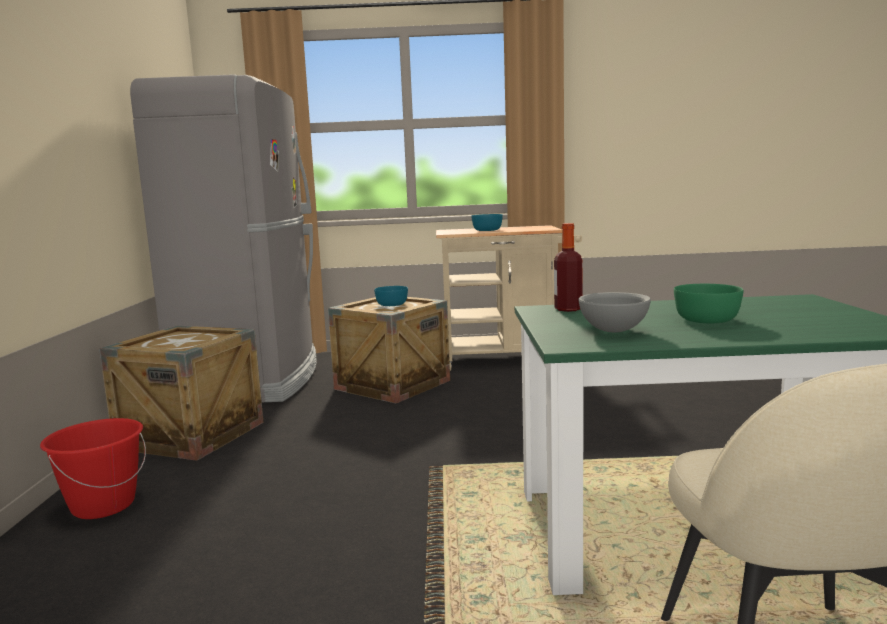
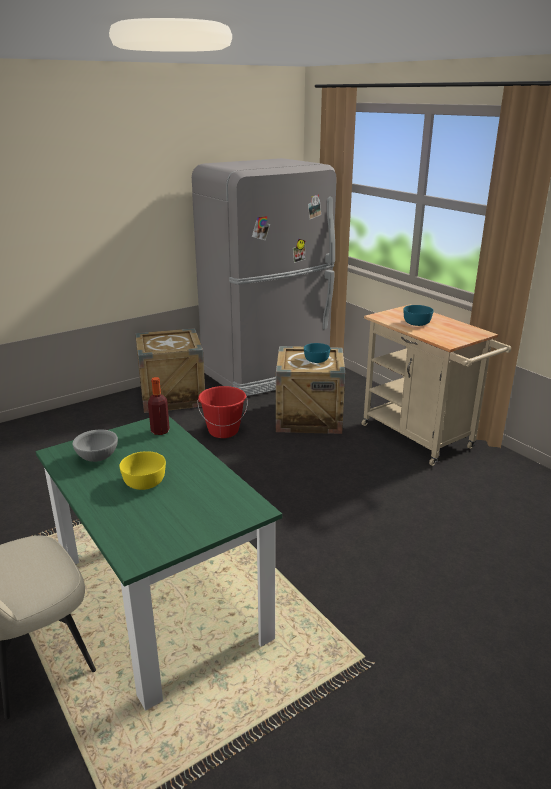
camera: 55 degrees right, 15 degrees up
red bucket [40,418,146,519] -> red bucket moved to [197,386,248,438]
green bowl [674,284,744,323] -> yellow bowl [119,451,166,490]

